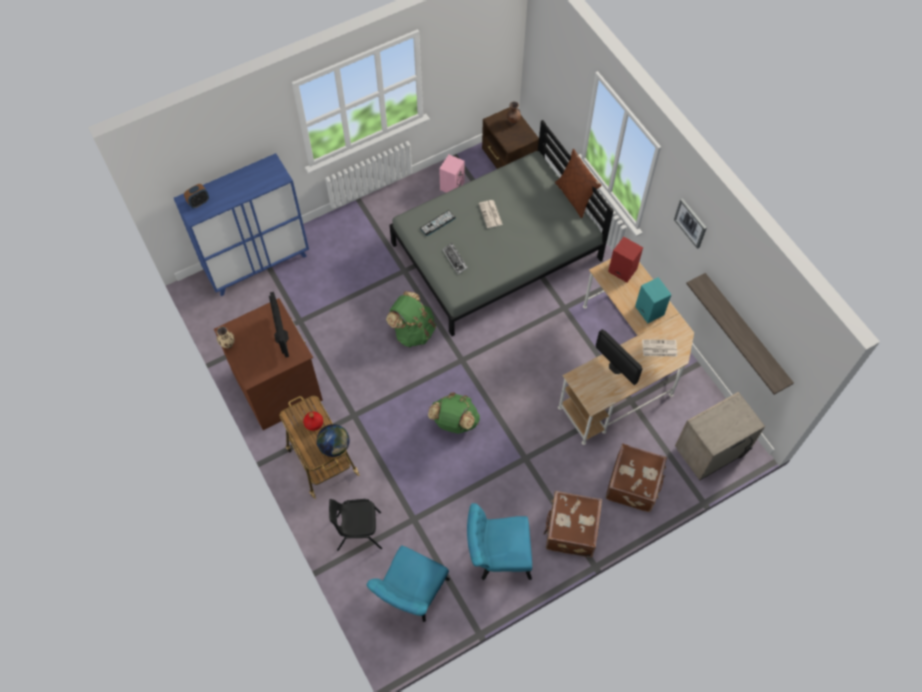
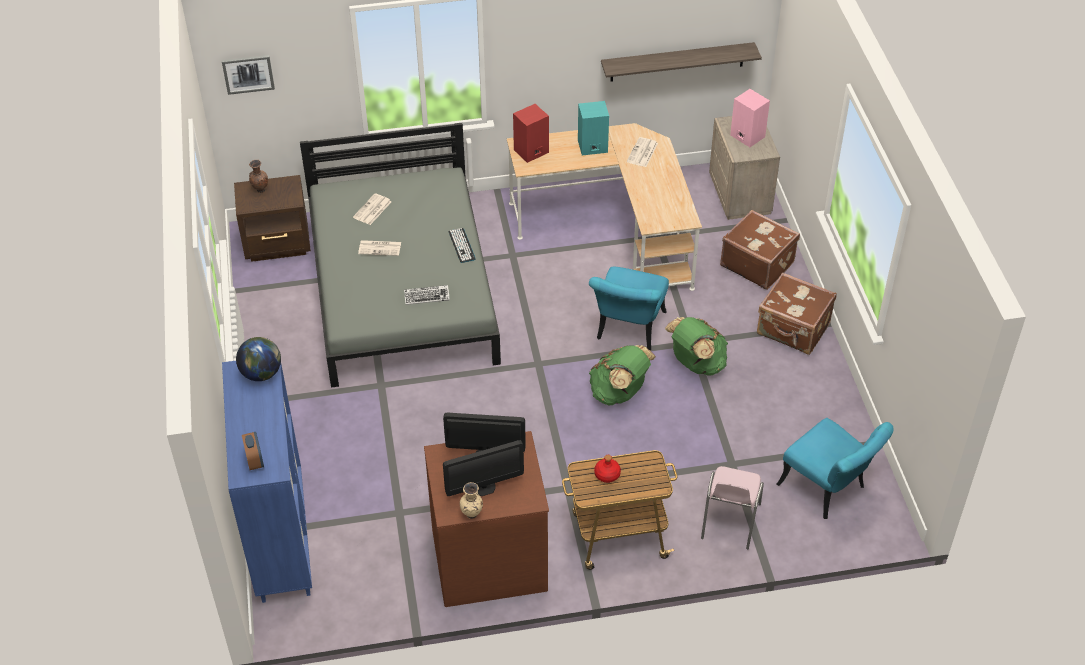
camera: 70 degrees left, 15 degrees down
globe [317,424,349,457] -> globe moved to [236,337,281,381]
black chair [329,499,382,551] -> pink chair [701,466,764,550]
green backpack [386,291,436,347] -> green backpack moved to [665,317,728,376]
keyboard [420,210,456,236] -> keyboard moved to [449,228,476,263]
pink speaker [439,155,465,193] -> pink speaker moved to [730,89,770,147]
turquoise chair [467,503,532,580] -> turquoise chair moved to [589,267,669,350]
brown pillow [555,149,601,219] -> none
monitor [596,329,642,385] -> monitor moved to [443,440,524,496]
picture [674,198,707,249] -> picture moved to [222,55,275,95]
none -> newspaper [353,193,392,225]

